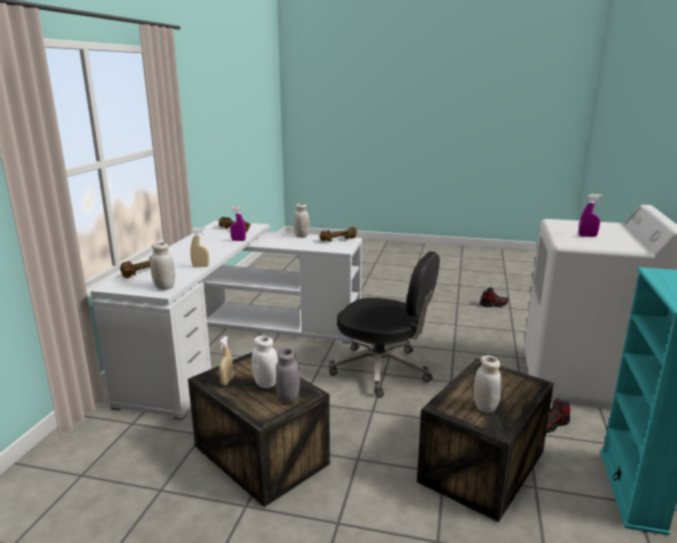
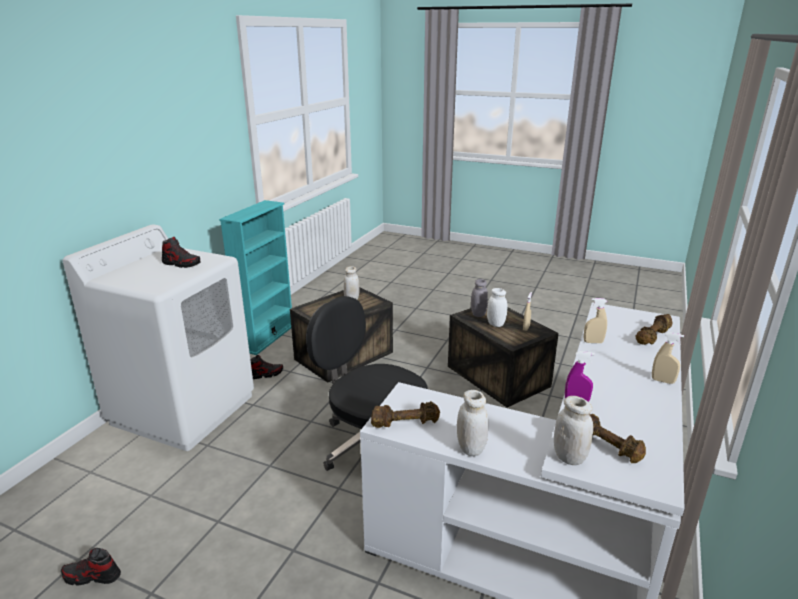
camera: 170 degrees left, 5 degrees up
white jar [150,242,175,290] -> white jar moved to [554,396,593,465]
purple spray bottle [579,194,602,237] -> shoe [162,237,200,268]
none -> beige spray bottle [652,332,684,384]

